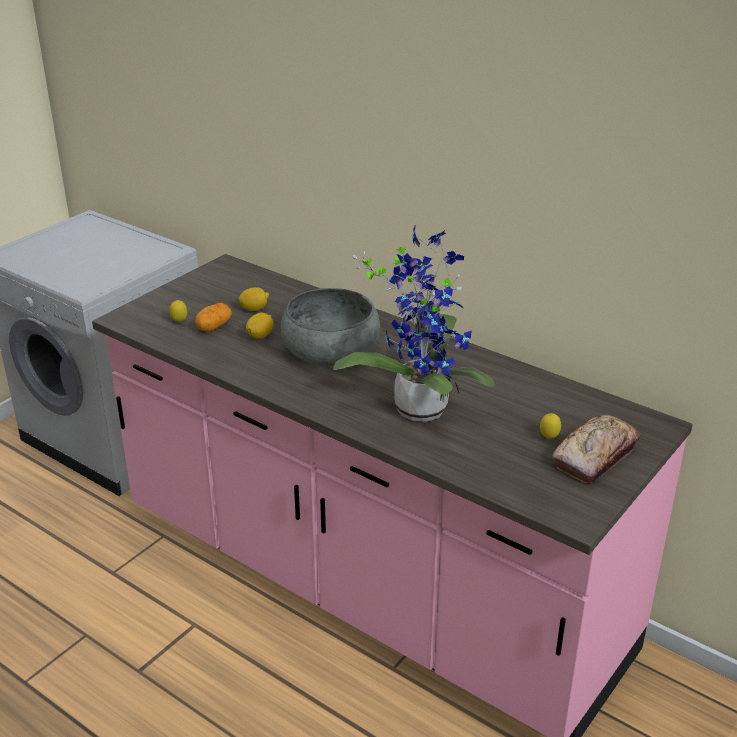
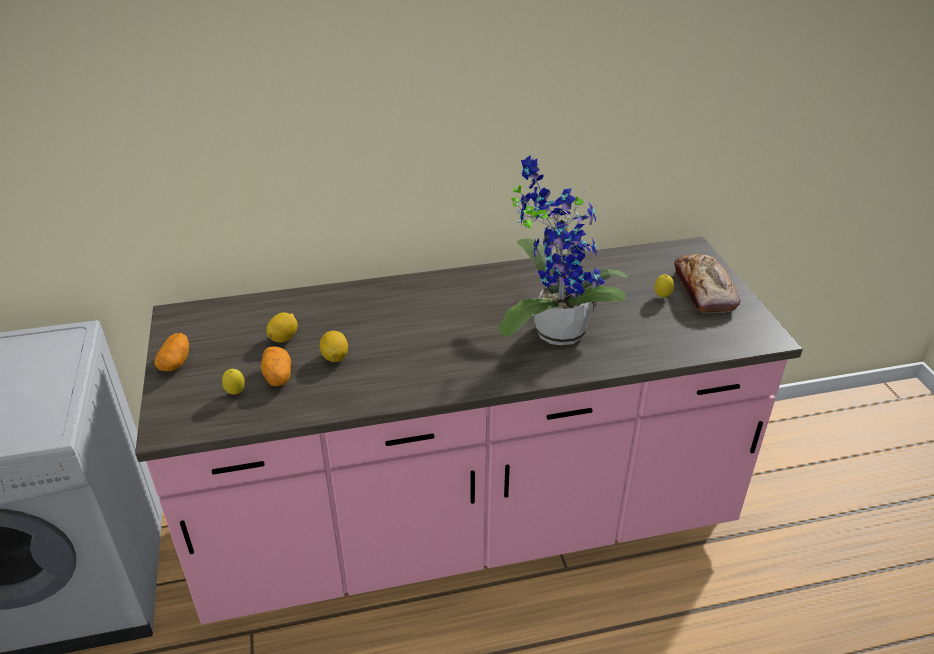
camera: 50 degrees left, 5 degrees up
grey bowl [281,288,380,366] -> none
none -> potato [154,333,189,371]

